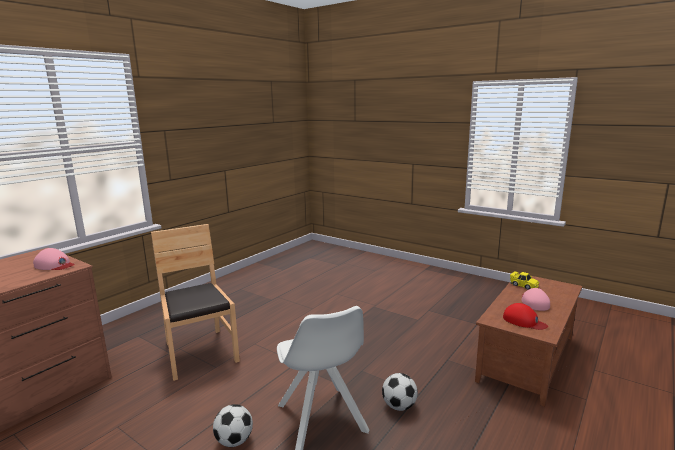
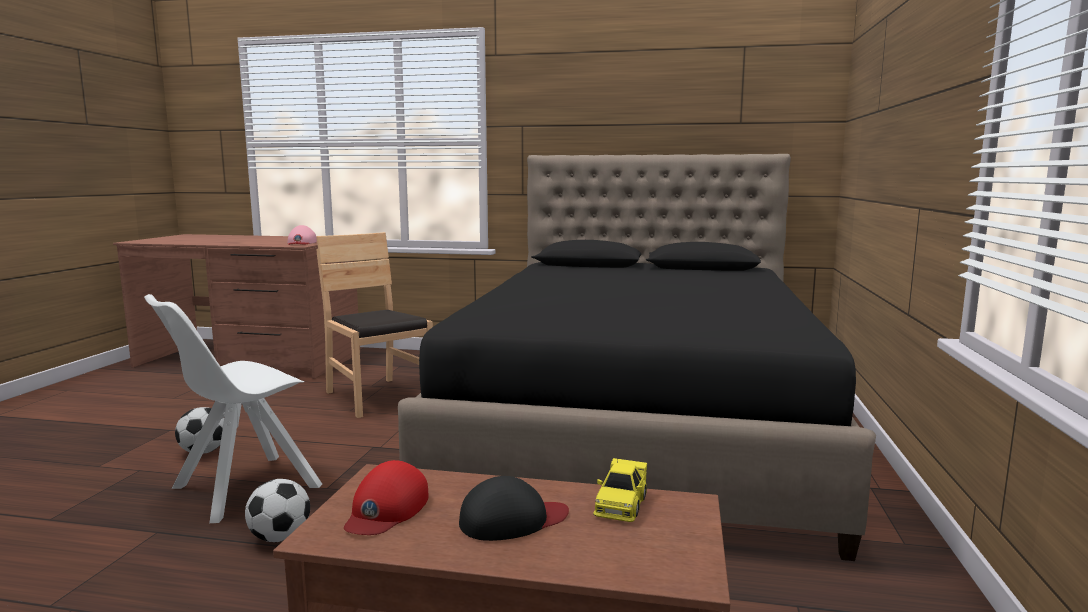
camera: 65 degrees right, 5 degrees down
brown chair [151,224,240,381] -> brown chair turned 75 degrees counterclockwise [317,232,433,418]
pink cap [521,288,550,311] -> black cap [459,476,569,541]
none -> black bed [398,154,876,561]

